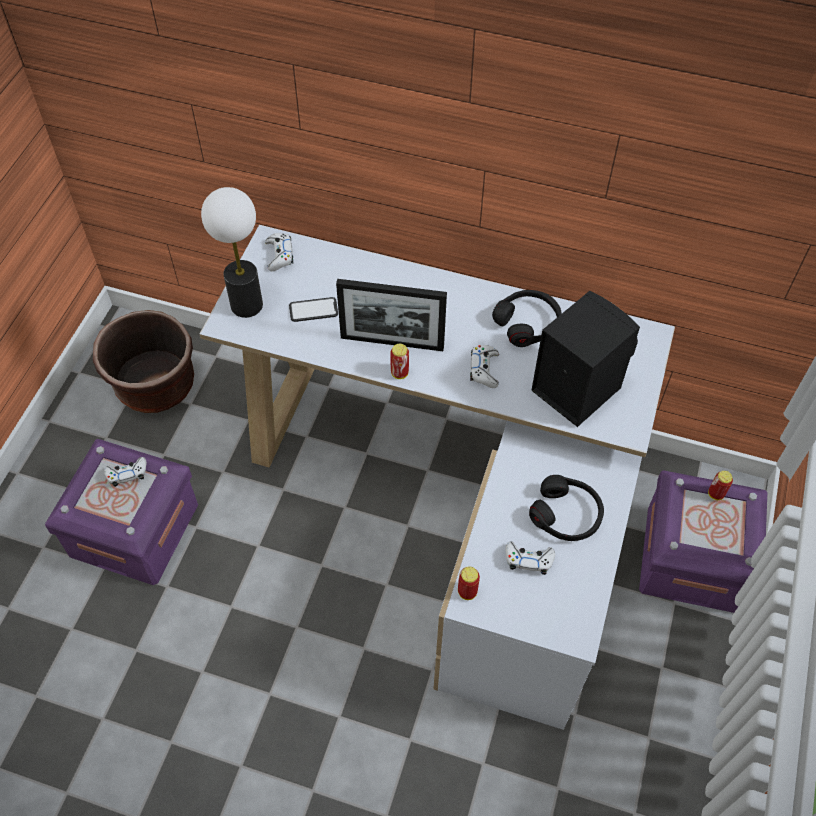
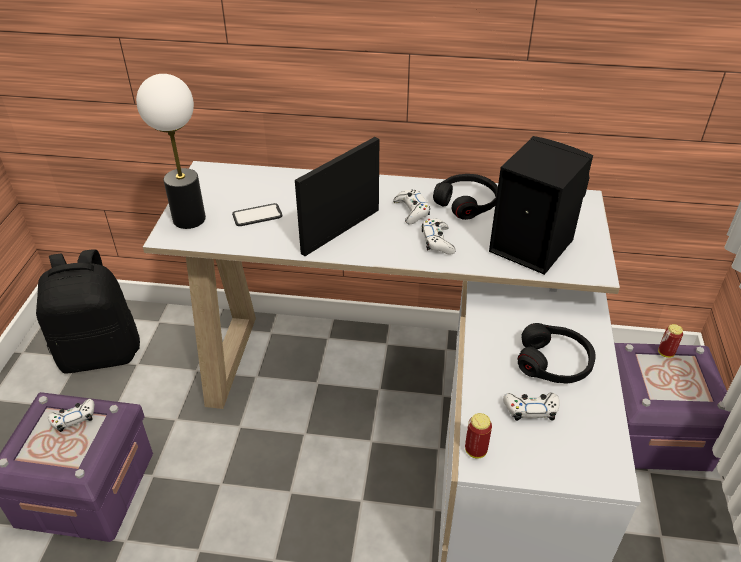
camera: 10 degrees left, 15 degrees down
brown planter [93,310,194,413] -> black backpack [36,249,140,373]
white game controller [265,233,293,271] -> white game controller moved to [393,190,430,224]
picture frame [336,279,447,351] -> picture frame turned 135 degrees clockwise [295,137,379,256]
can [390,344,409,379] -> none

